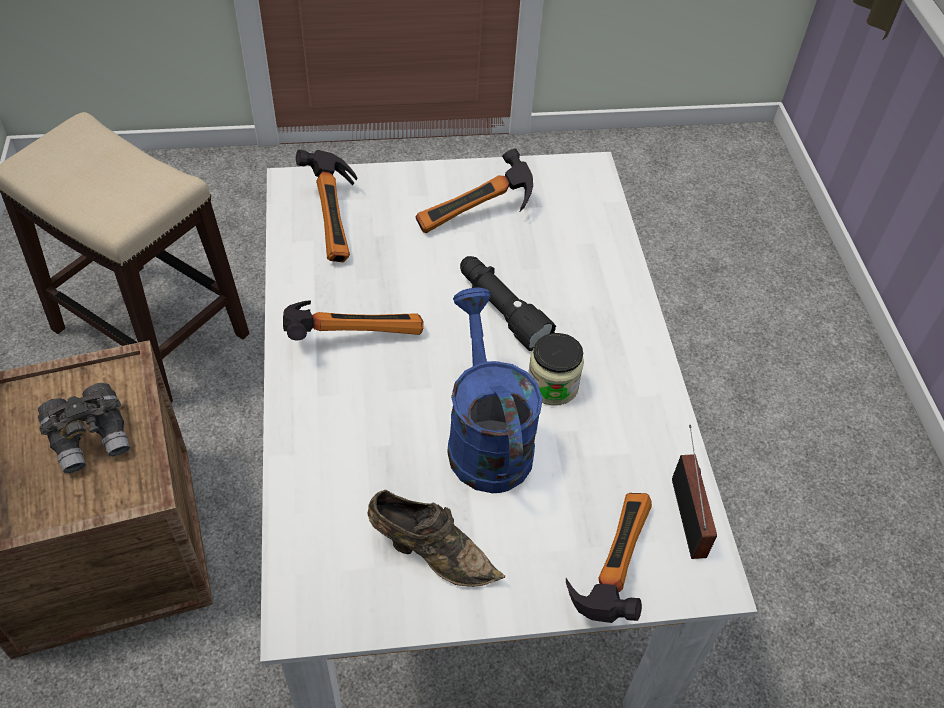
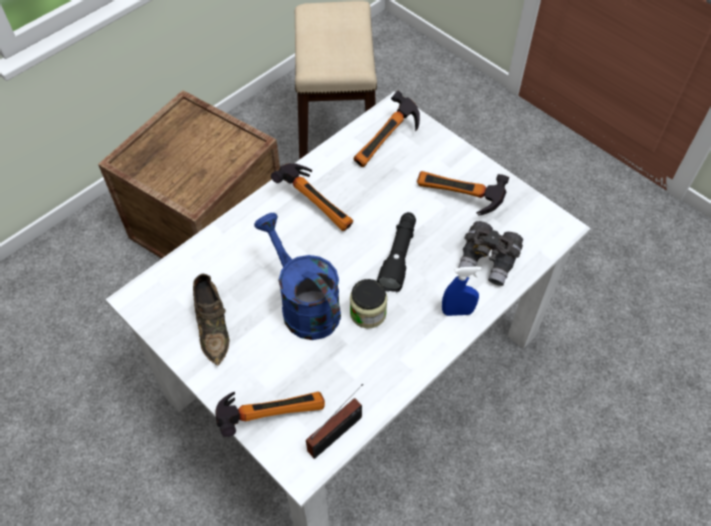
camera: 55 degrees right, 5 degrees up
grey binoculars [38,383,130,473] -> grey binoculars moved to [458,221,523,286]
blue watering can [447,288,543,493] -> blue watering can turned 75 degrees counterclockwise [254,213,341,340]
none -> blue spray bottle [442,266,482,316]

